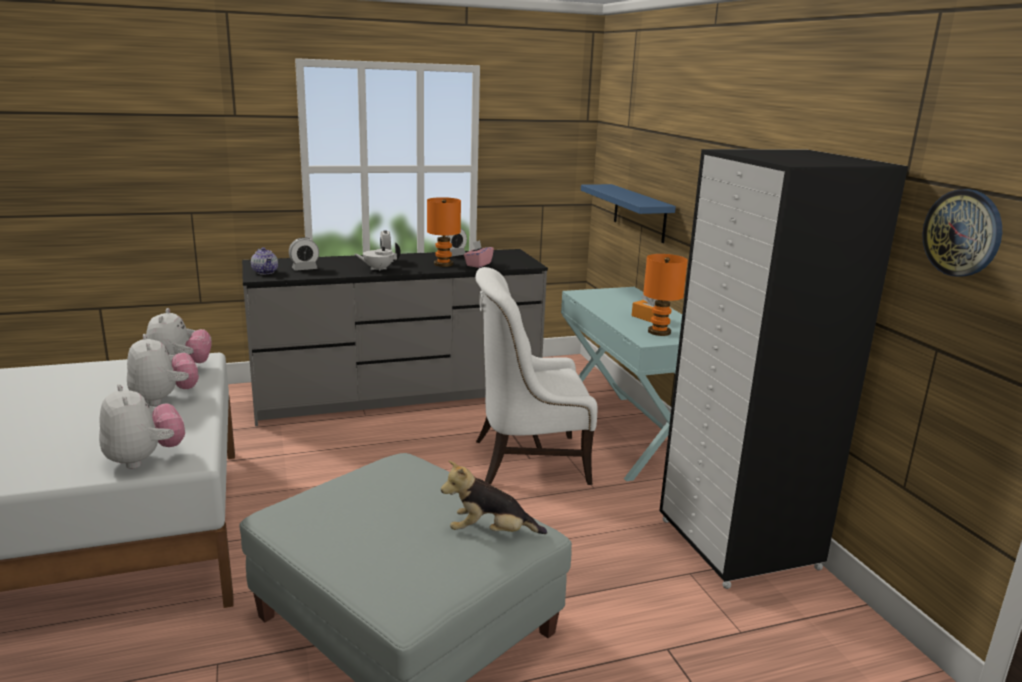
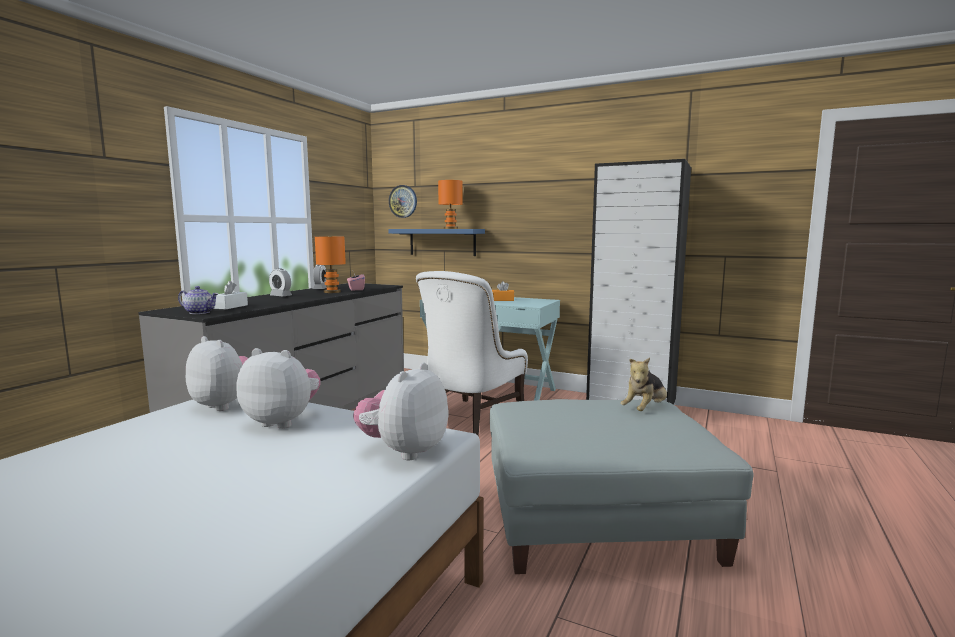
camera: 45 degrees left, 10 degrees down
plush toy [99,384,185,469] -> plush toy turned 75 degrees counterclockwise [353,362,448,460]
alarm clock [289,237,319,271] -> white tissue box [213,281,248,310]
white teapot [354,242,401,271] -> none
orange table lamp [643,254,688,336] -> orange table lamp moved to [438,180,463,229]
wall clock [922,189,1002,277] -> wall clock moved to [389,185,417,218]

